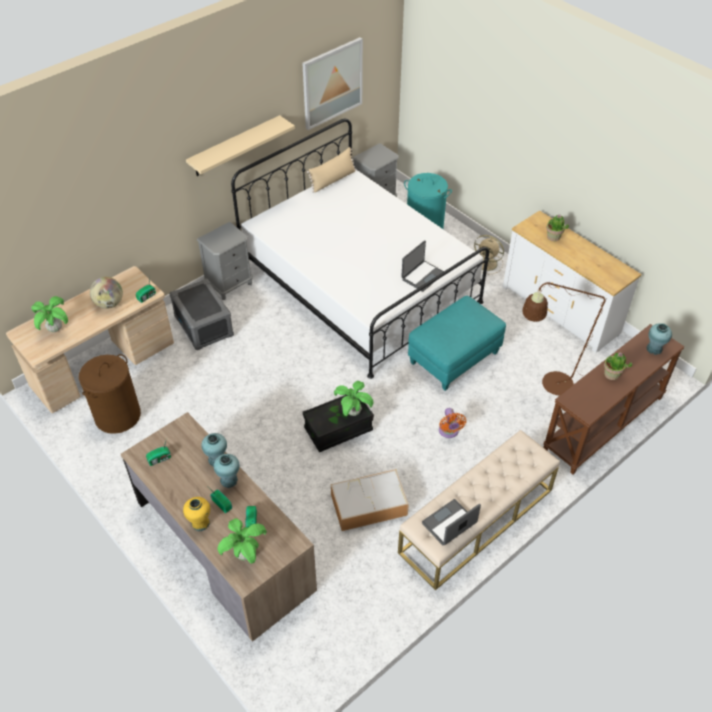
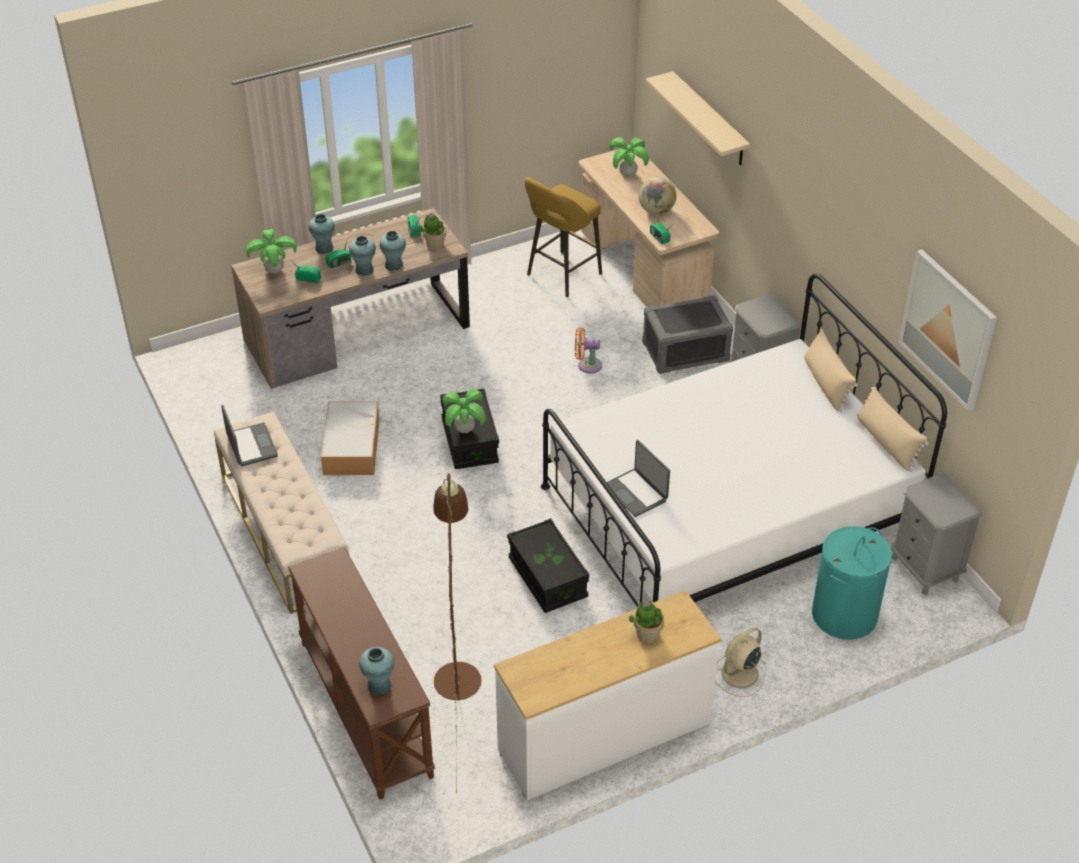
camera: 105 degrees right, 5 degrees down
brown laundry basket [79,354,141,434] -> yellow stool [525,177,602,297]
yellow vase [183,497,210,531] -> turquoise vase [309,214,335,254]
beige shelf [186,115,295,176] -> beige shelf moved to [645,71,750,165]
turquoise ottoman [408,296,506,391] -> black storage box [507,518,589,613]
orange fan [439,408,466,438] -> orange fan moved to [575,327,602,374]
potted plant [604,353,632,380] -> potted plant moved to [419,213,446,250]
none -> beige pillow [804,329,858,412]

